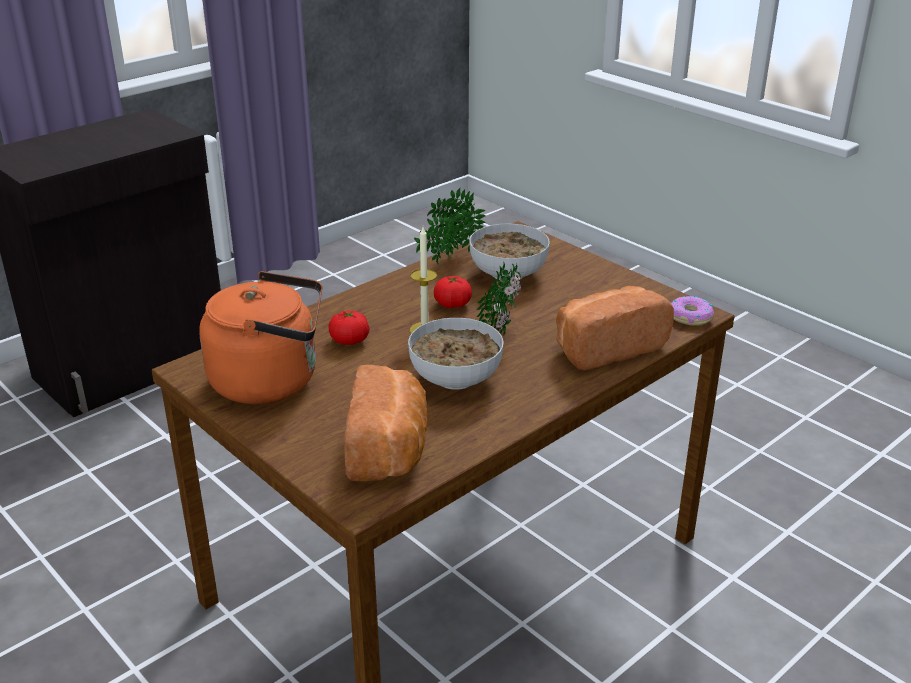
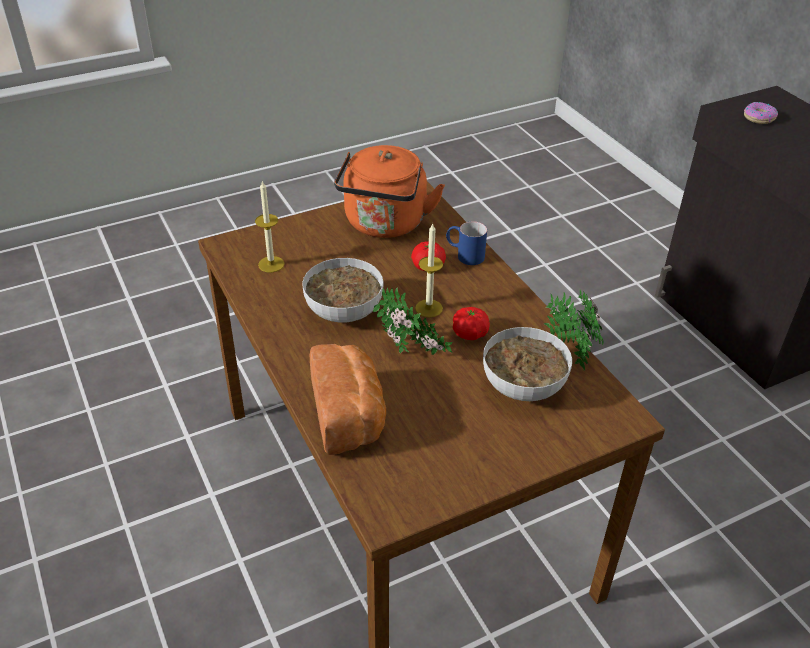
camera: 105 degrees right, 10 degrees up
bread [344,365,427,481] -> candle [255,180,285,273]
donut [671,296,714,326] -> donut moved to [744,102,778,124]
none -> blue mug [446,221,487,265]

